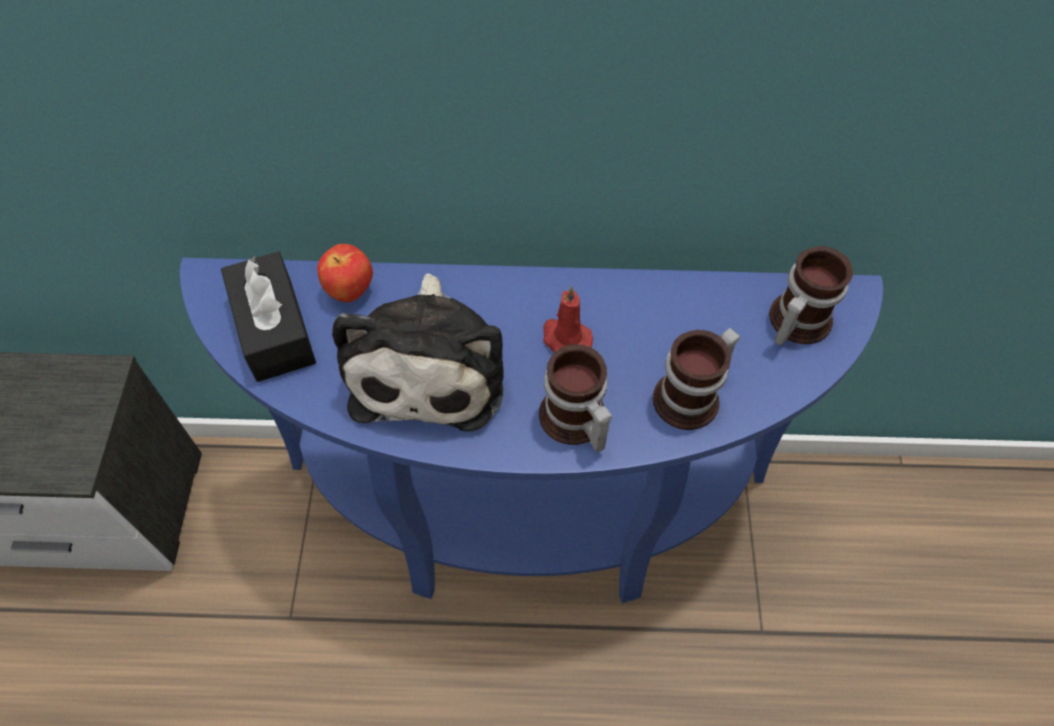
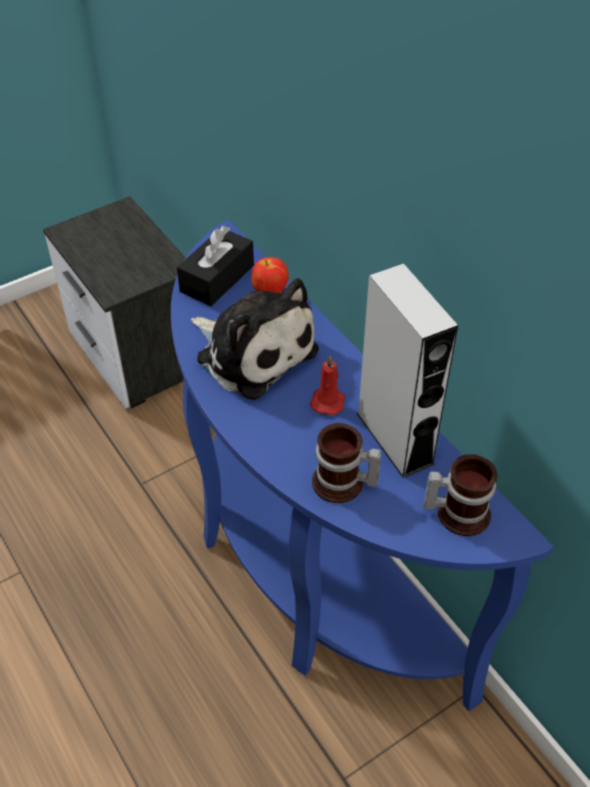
camera: 55 degrees right, 10 degrees down
plush toy [332,273,504,432] -> plush toy turned 105 degrees counterclockwise [191,278,319,400]
mug [539,344,612,452] -> none
none -> grey speaker [357,263,458,478]

